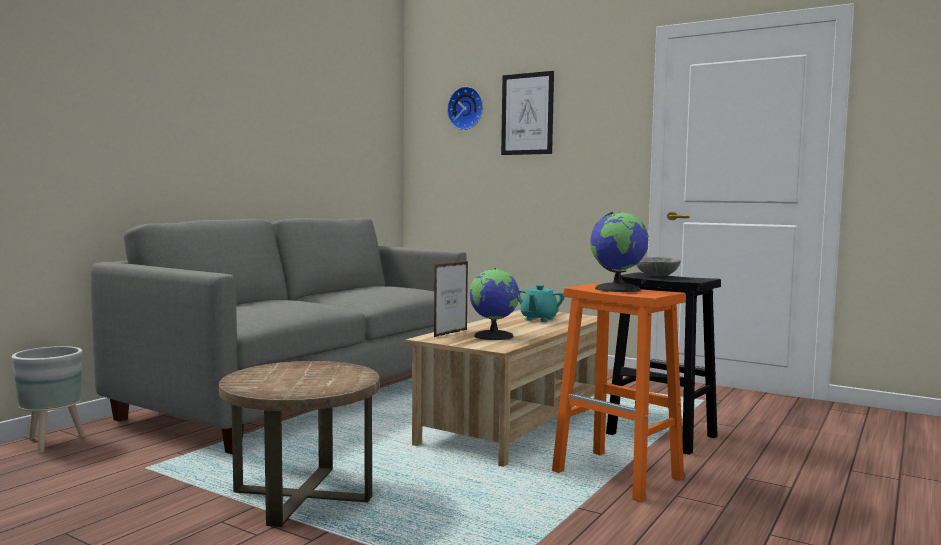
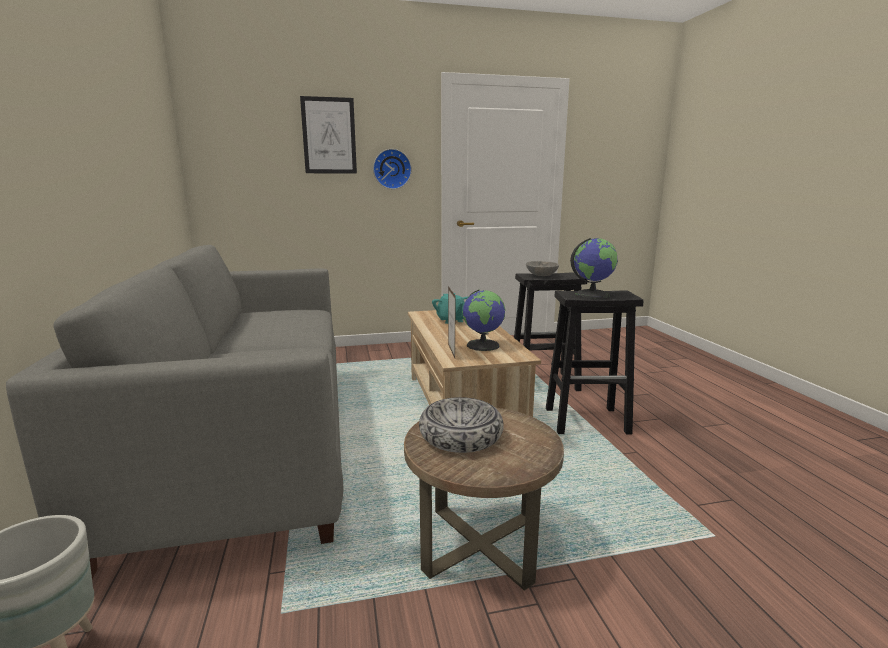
camera: 45 degrees left, 10 degrees up
wall clock [447,86,483,130] -> wall clock moved to [373,149,412,189]
orange stool [552,283,686,502] -> black stool [546,290,644,435]
none -> bowl [419,397,504,453]

